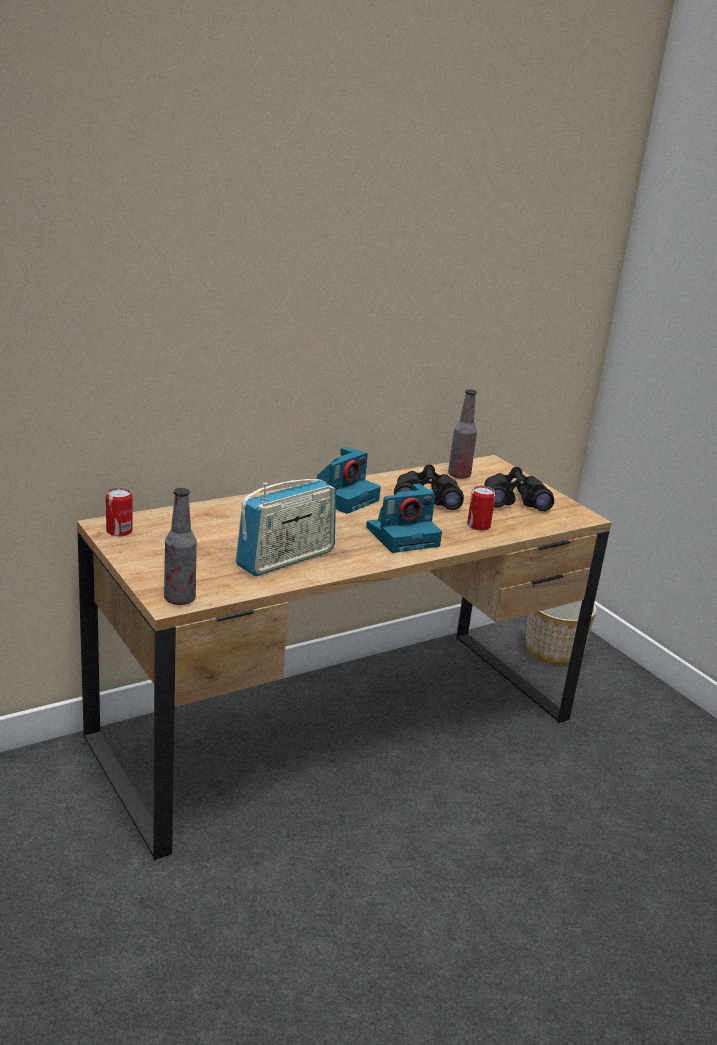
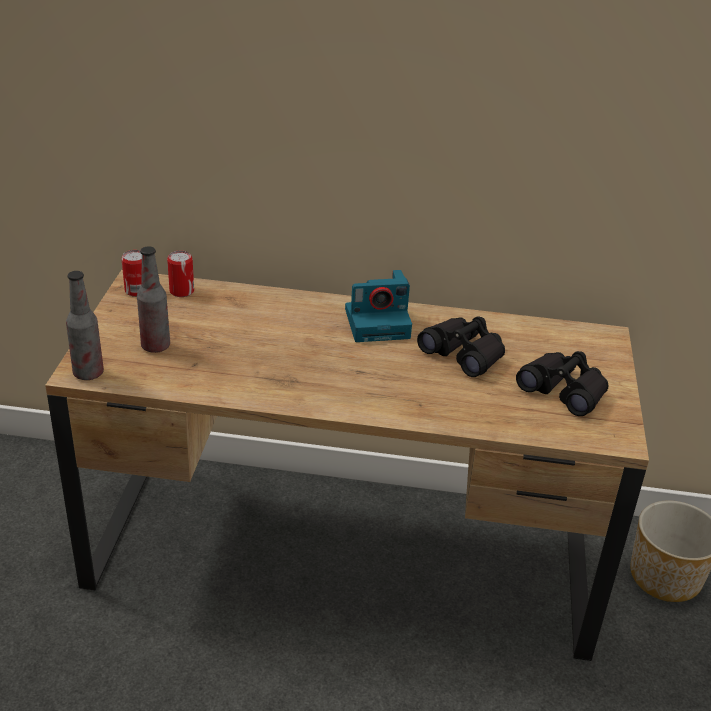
camera: 40 degrees right, 10 degrees up
radio [236,479,336,576] -> none
camera [366,484,442,553] -> none
bottle [448,389,477,479] -> bottle moved to [137,246,170,353]
can [467,486,496,531] -> can moved to [167,251,194,297]

